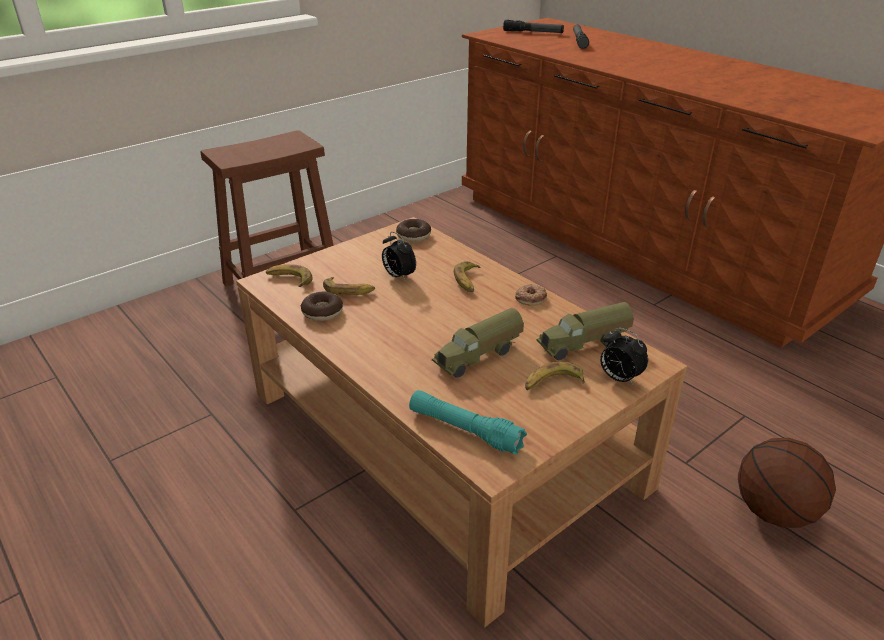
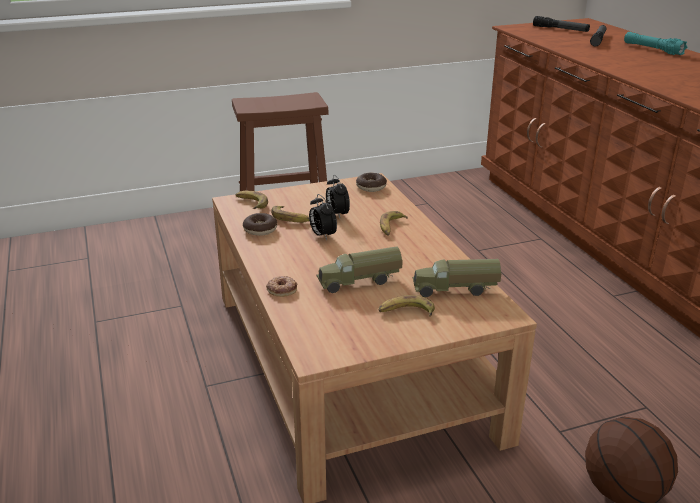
camera: 20 degrees right, 5 degrees down
turquoise flashlight [409,390,527,455] -> turquoise flashlight moved to [624,32,687,55]
donut [515,284,547,306] -> donut moved to [266,276,297,297]
alarm clock [600,328,648,386] -> alarm clock moved to [309,194,337,240]

